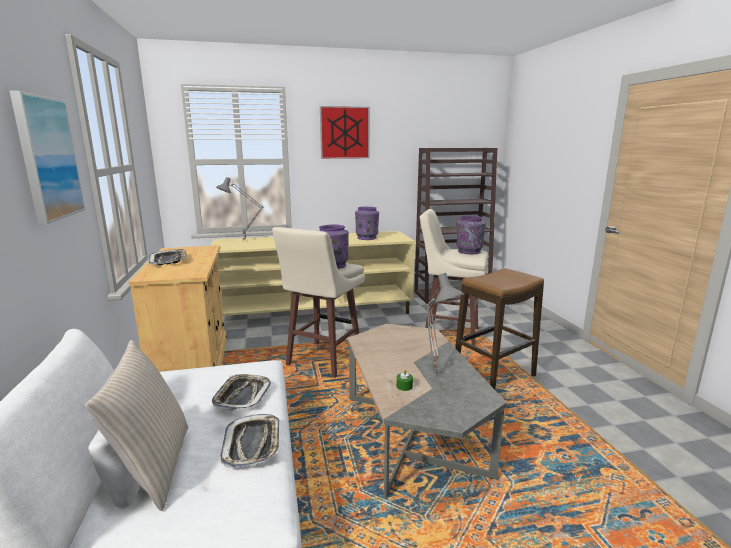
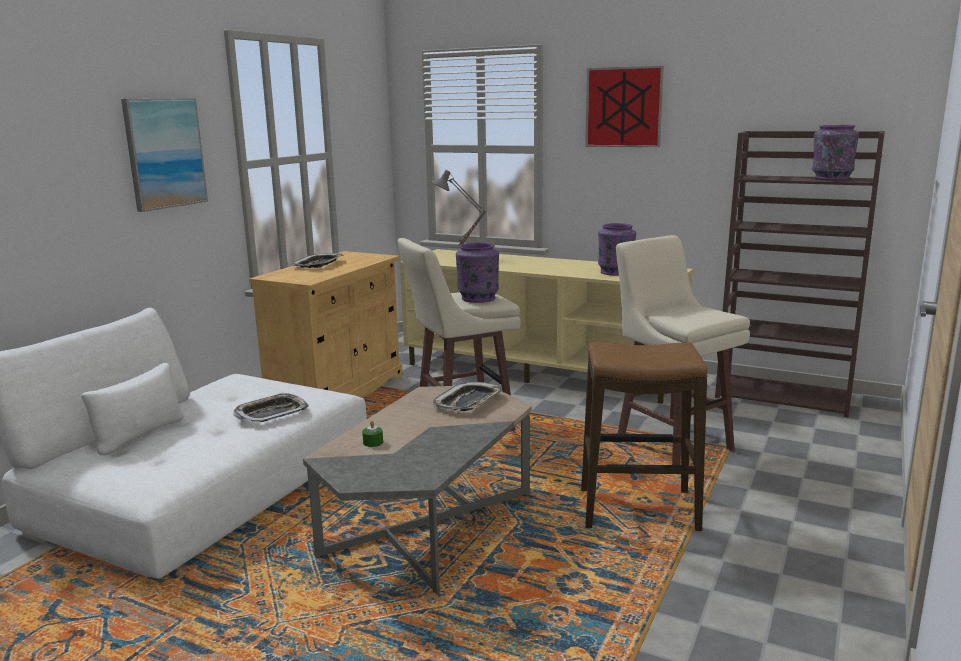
camera: 40 degrees right, 0 degrees up
beige pillow [85,340,188,511] -> none
tray [221,414,280,468] -> tray moved to [433,382,502,411]
grey table lamp [427,273,464,376] -> none
purple vase [456,215,486,254] -> purple vase moved to [812,125,859,181]

